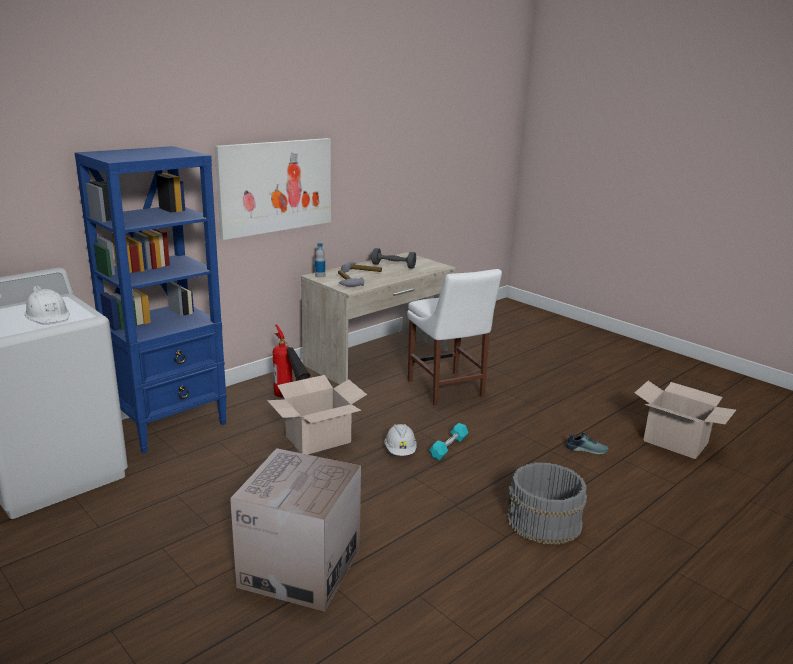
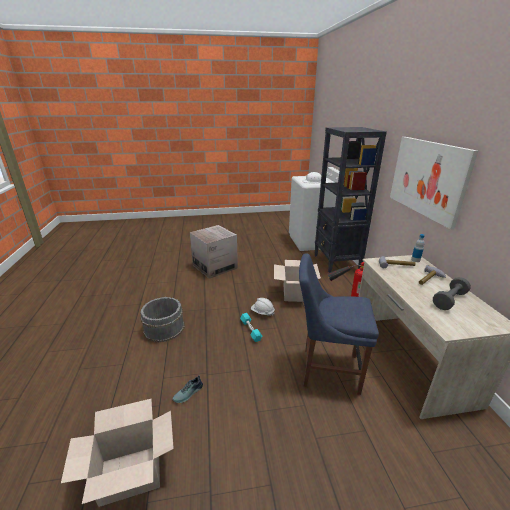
camera: 125 degrees right, 5 degrees up
blue bookcase [75,146,227,454] -> black bookcase [315,127,387,273]
white chair [407,269,502,406] -> blue chair [299,253,379,395]

